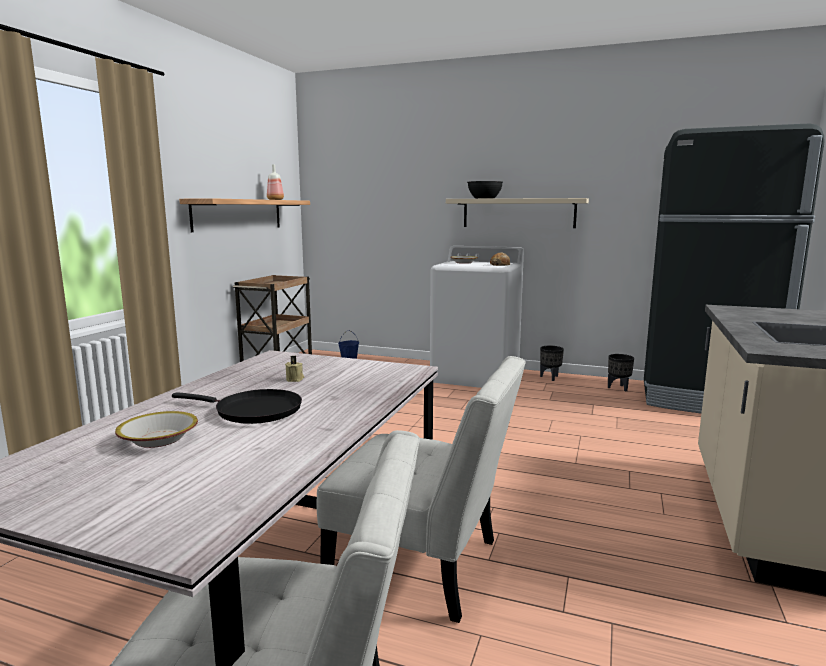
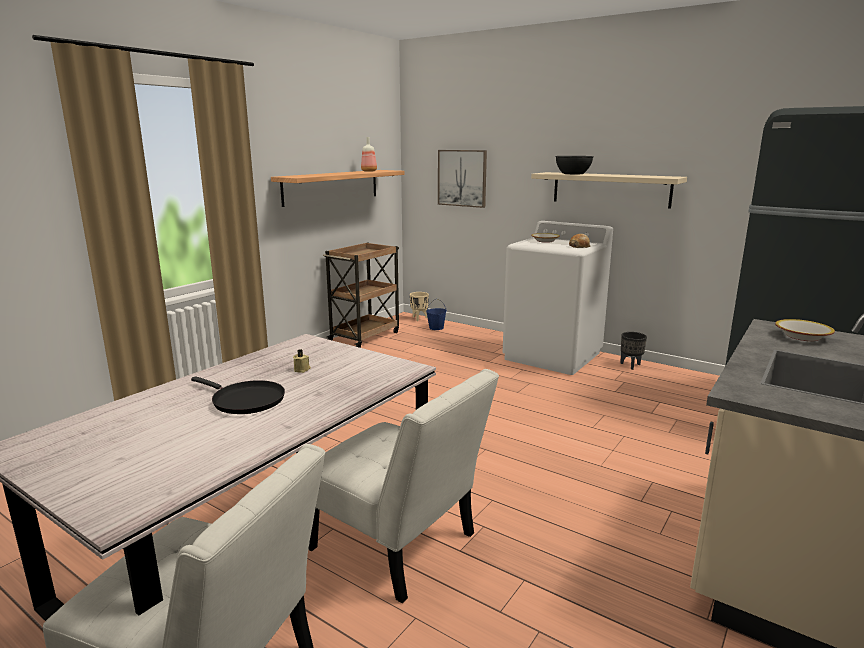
camera: 15 degrees right, 5 degrees up
bowl [115,411,198,448] -> bowl moved to [775,319,835,341]
black planter [608,354,634,391] -> none
none -> beige planter [410,292,429,321]
none -> picture [438,150,487,208]

